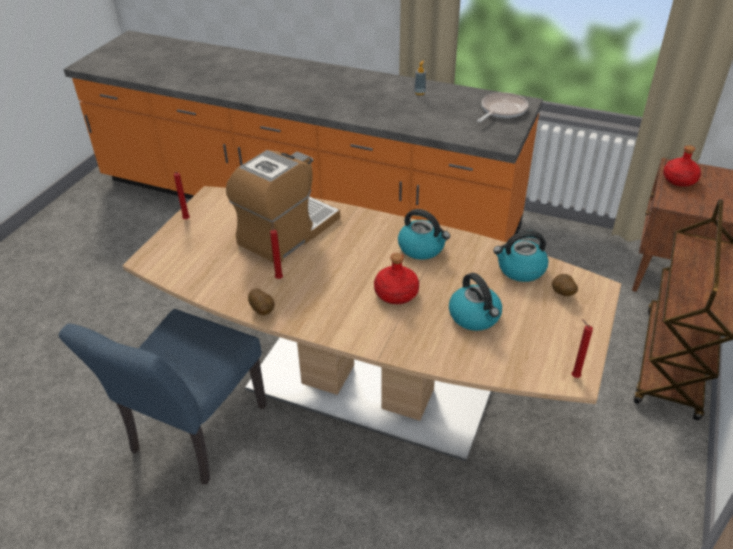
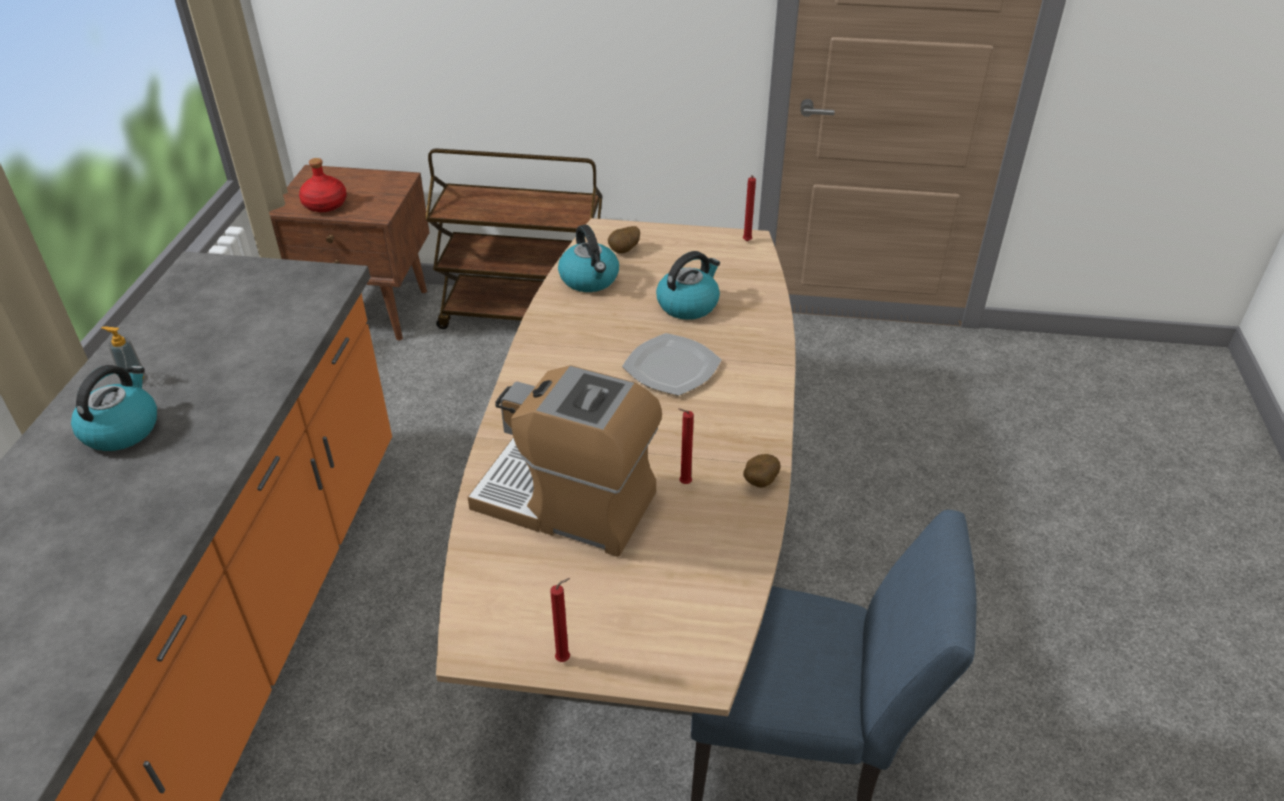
camera: 105 degrees left, 0 degrees up
red bottle [374,253,419,304] -> plate [622,333,722,396]
kettle [398,209,450,260] -> kettle moved to [71,365,157,451]
frying pan [477,92,528,122] -> none

